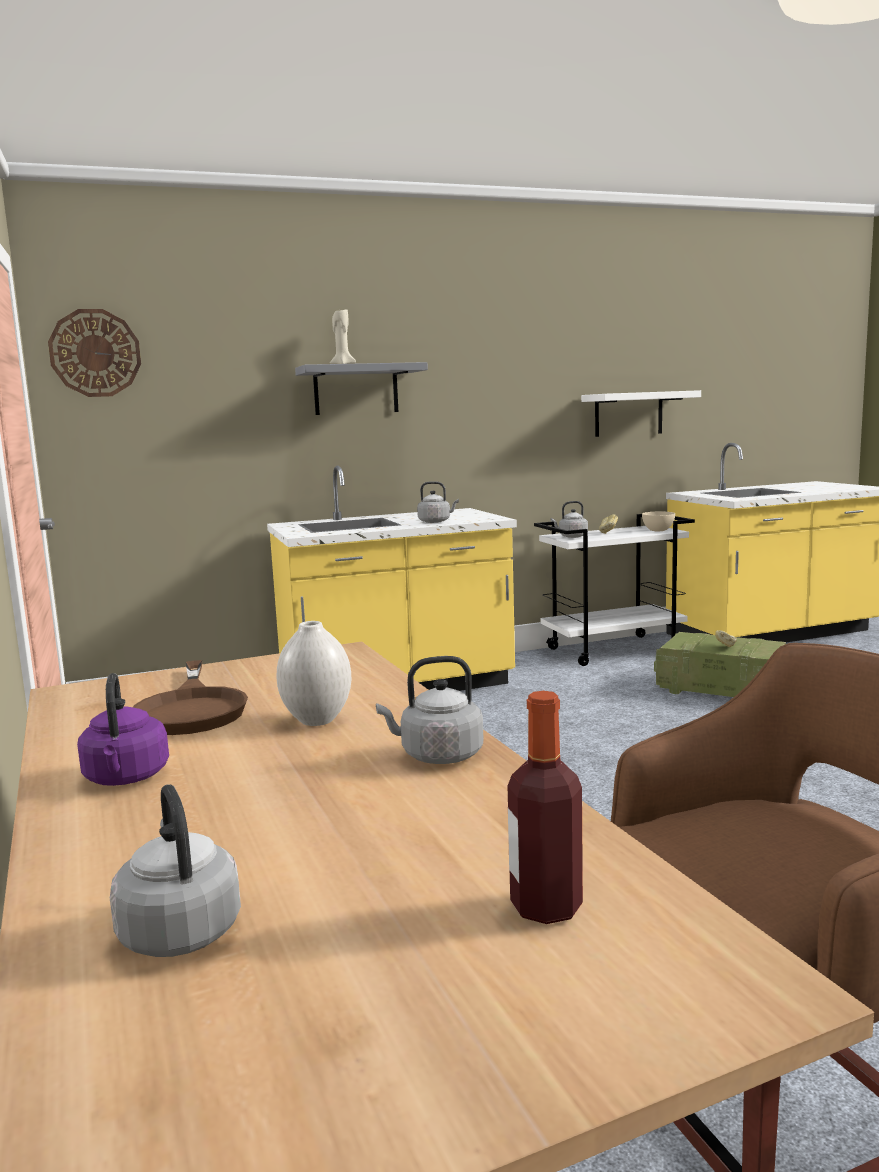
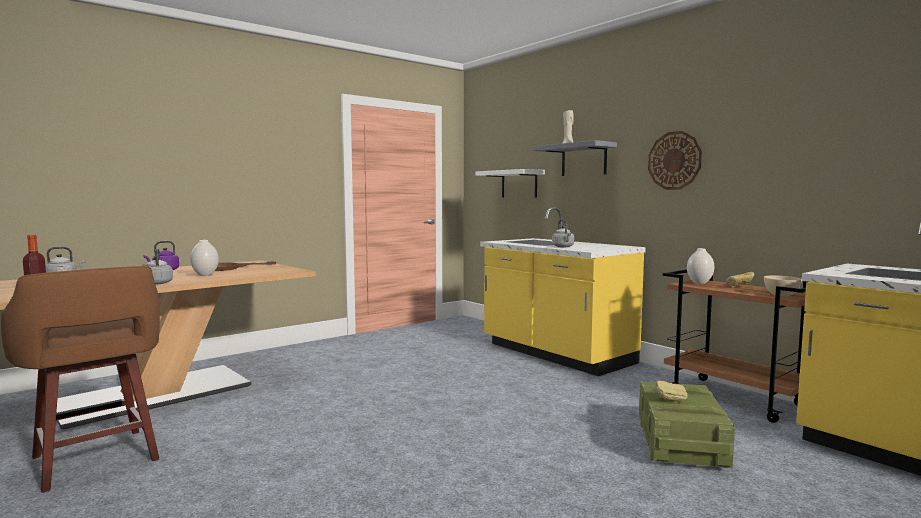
camera: 70 degrees right, 5 degrees down
wall clock [48,309,141,397] -> wall clock moved to [648,131,702,190]
white cart [534,514,695,666] -> brown cart [663,269,808,423]
grey kettle [551,501,588,538] -> white vase [687,248,714,284]
white shelf [581,390,701,437] -> white shelf moved to [476,169,545,198]

